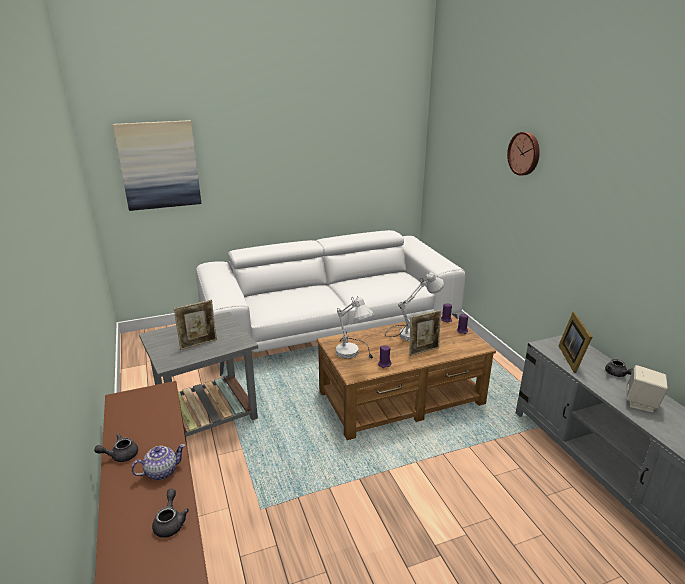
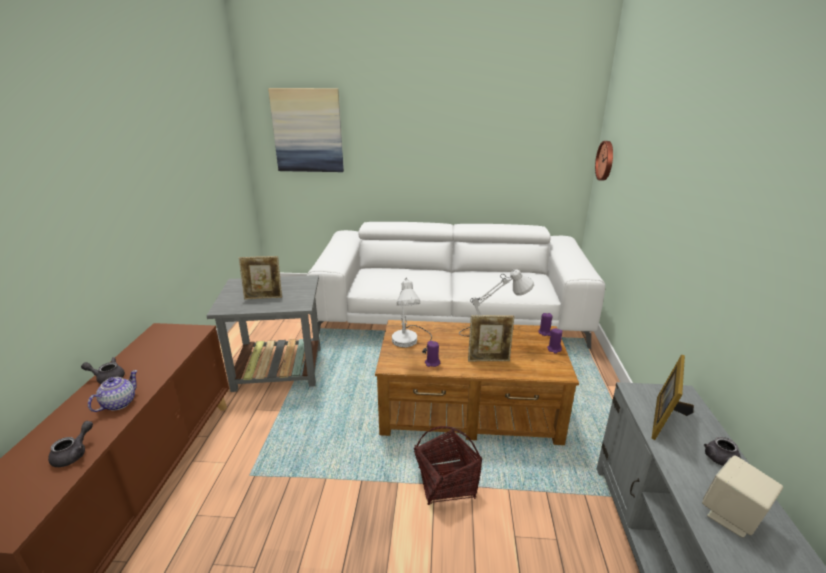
camera: 25 degrees right, 0 degrees up
teapot [131,444,185,480] -> teapot turned 60 degrees counterclockwise [88,370,138,412]
wall clock [507,132,540,176] -> wall clock moved to [595,141,613,181]
none -> basket [414,426,482,505]

